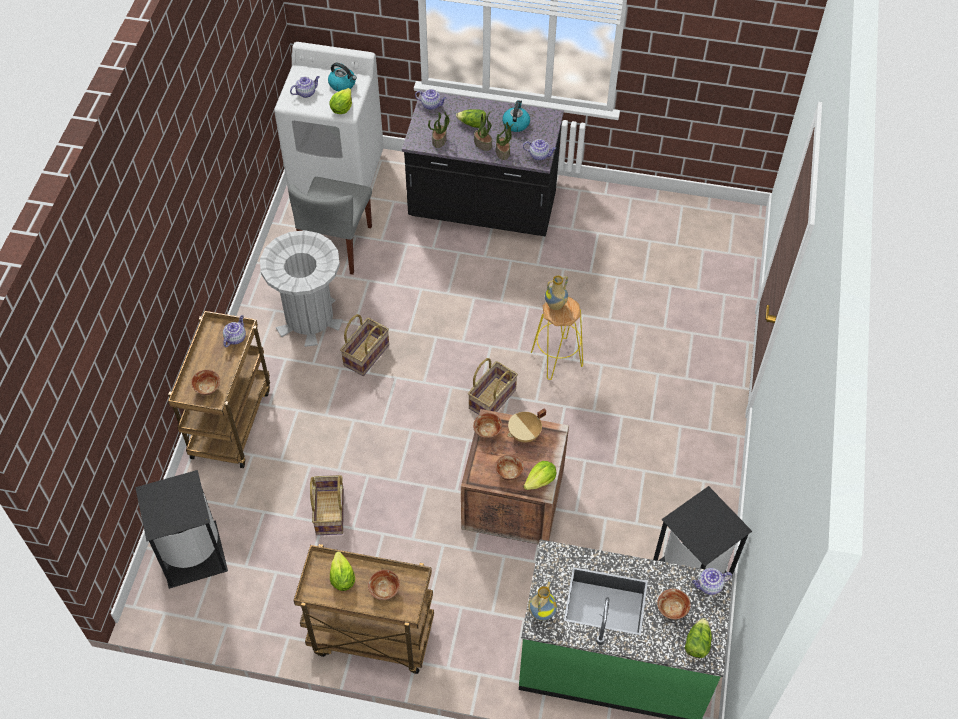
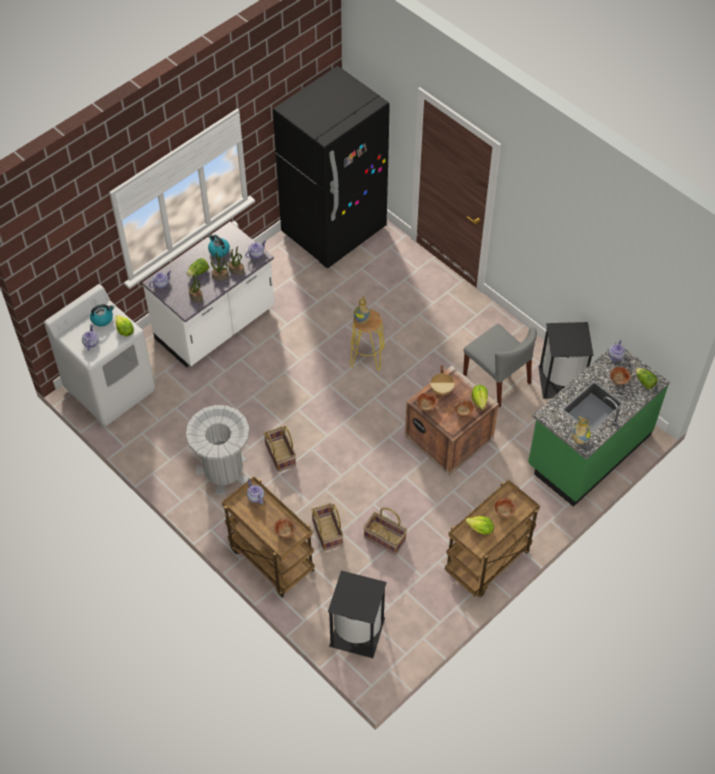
camera: 55 degrees left, 0 degrees up
grey chair [288,177,372,275] -> grey chair moved to [463,324,537,407]
black counter [402,90,564,237] -> white counter [142,221,274,367]
basket [468,358,518,415] -> basket moved to [311,503,343,551]
none -> black fridge [273,66,390,268]

